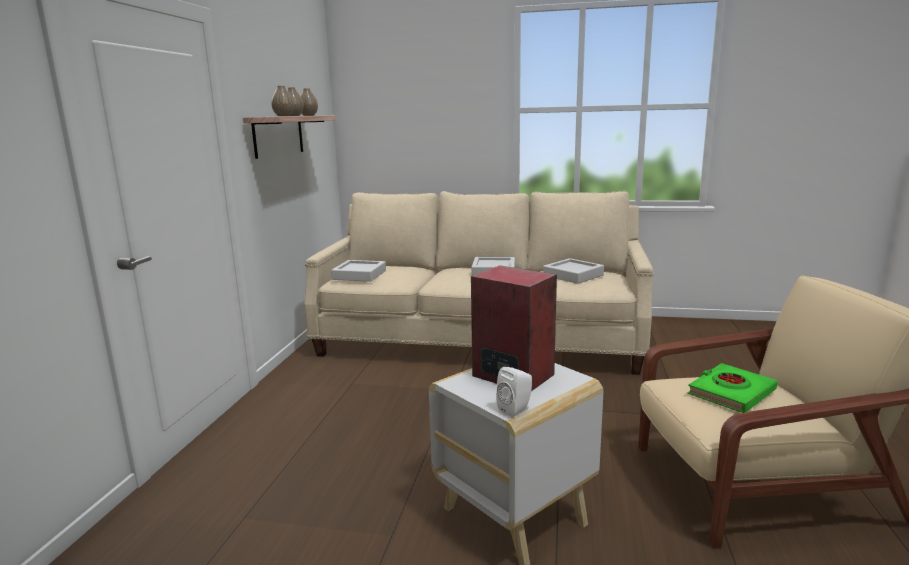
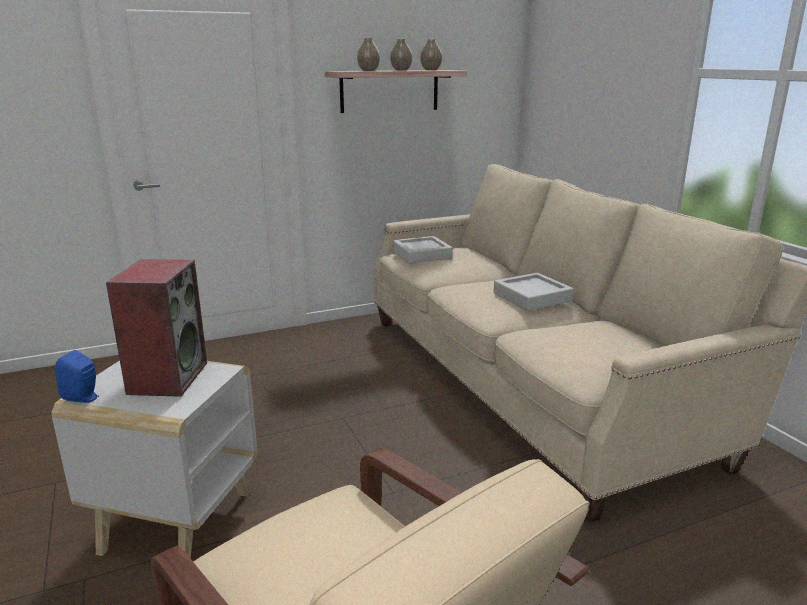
camera: 55 degrees right, 5 degrees up
white speaker [496,367,532,417] -> blue speaker [55,350,99,403]
grey tray [543,258,604,284] -> none
green book [687,363,778,413] -> none

